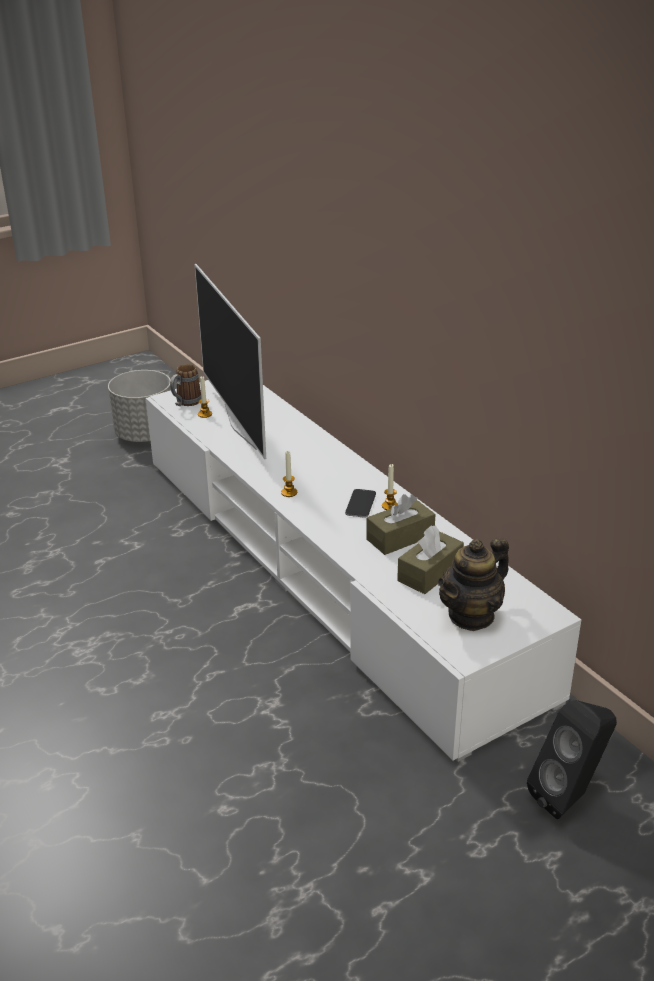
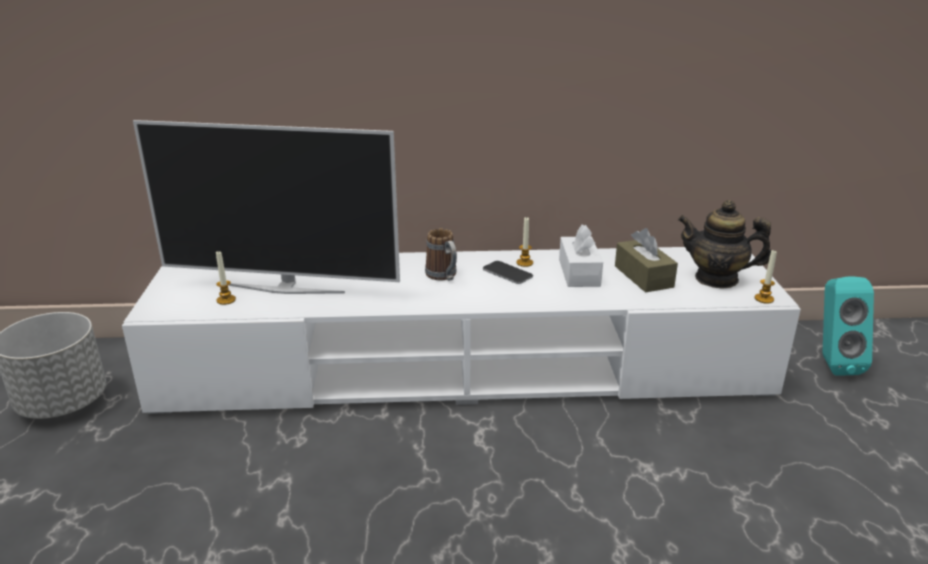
camera: 60 degrees left, 5 degrees down
mug [170,364,201,406] -> mug moved to [425,228,457,281]
candle [281,451,297,497] -> candle moved to [754,249,777,304]
brown tissue box [366,494,435,555] -> white tissue box [559,224,603,287]
teapot [437,537,509,631] -> teapot turned 120 degrees clockwise [678,200,771,289]
black speaker [527,700,617,819] -> turquoise speaker [822,276,874,376]

